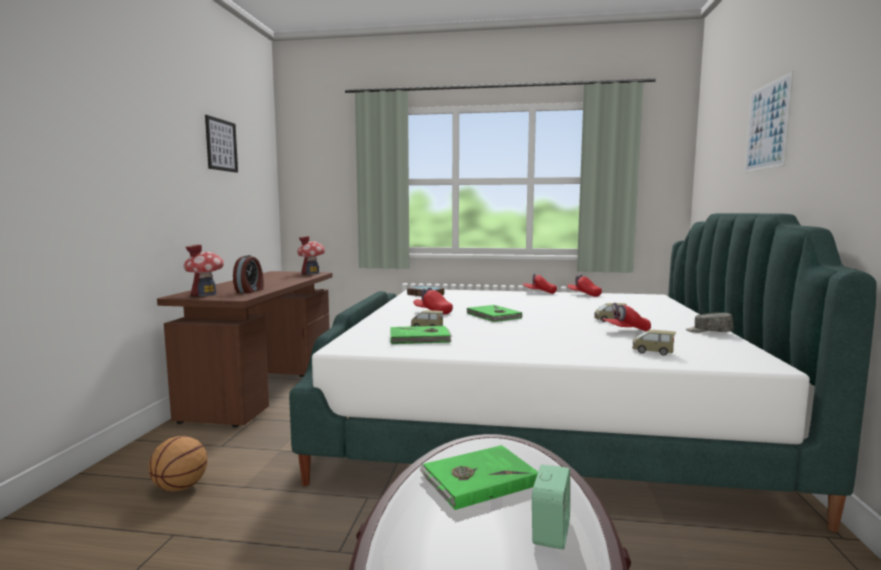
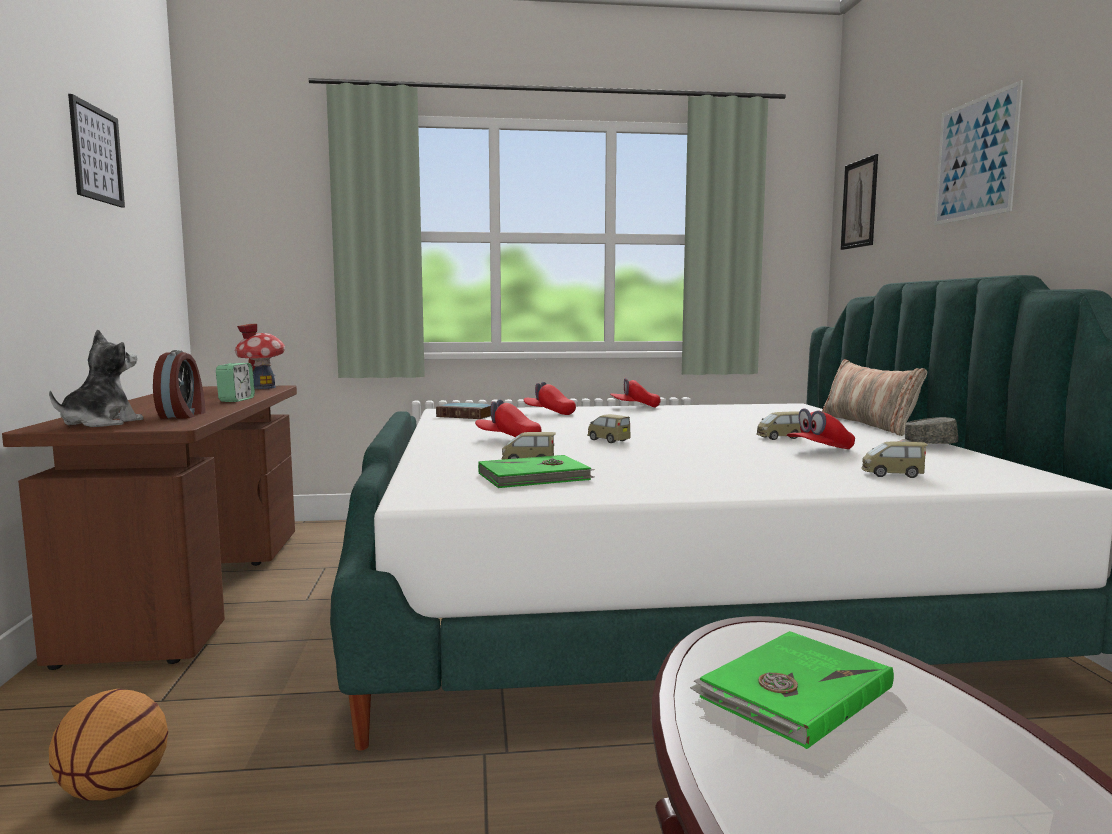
camera: 15 degrees left, 0 degrees up
toy house [184,245,224,297] -> plush toy [49,329,144,427]
green book [467,305,522,322] -> toy car [587,414,630,443]
alarm clock [532,465,570,550] -> alarm clock moved to [216,363,255,402]
red cap [567,275,602,297] -> red cap moved to [523,382,576,415]
none -> pillow [822,359,927,436]
none -> picture [841,154,878,250]

